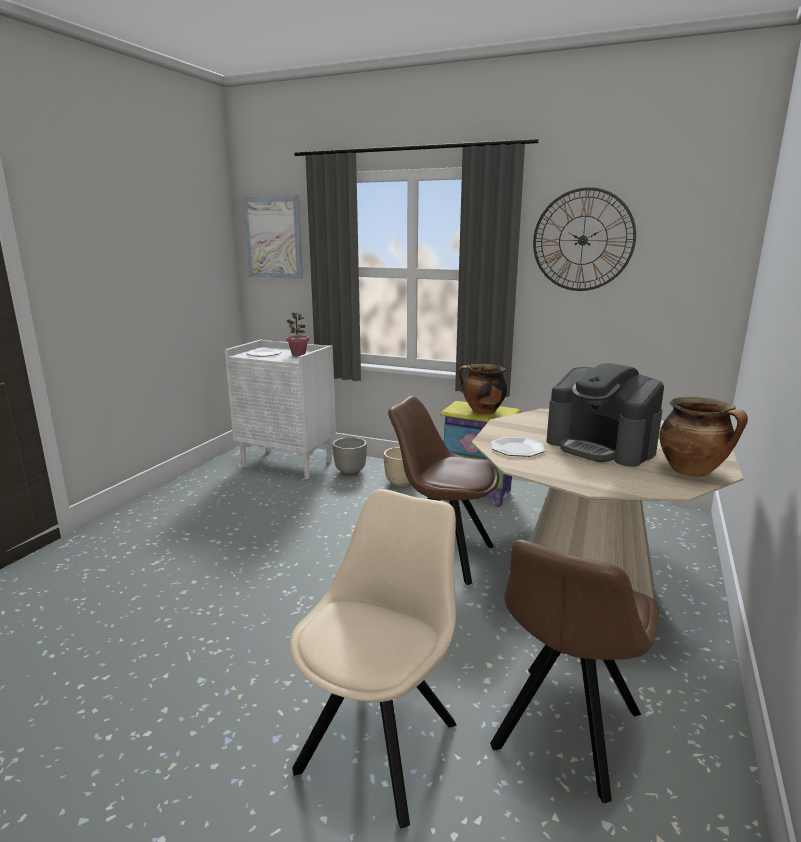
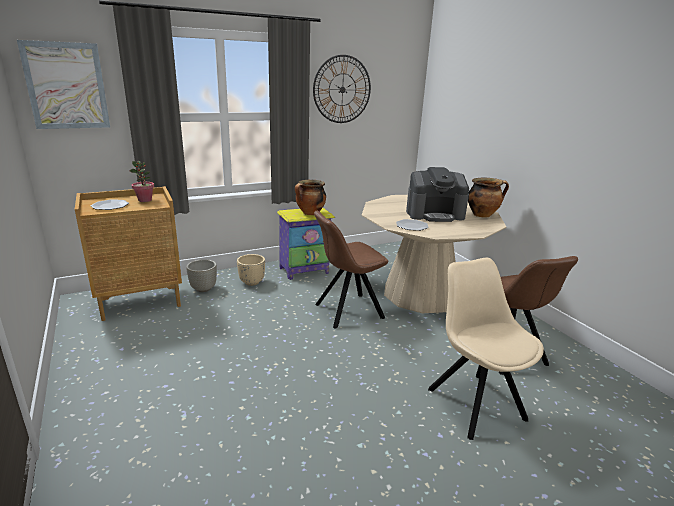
camera: 50 degrees left, 5 degrees up
white cabinet [225,339,336,479] -> brown cabinet [75,186,182,321]

